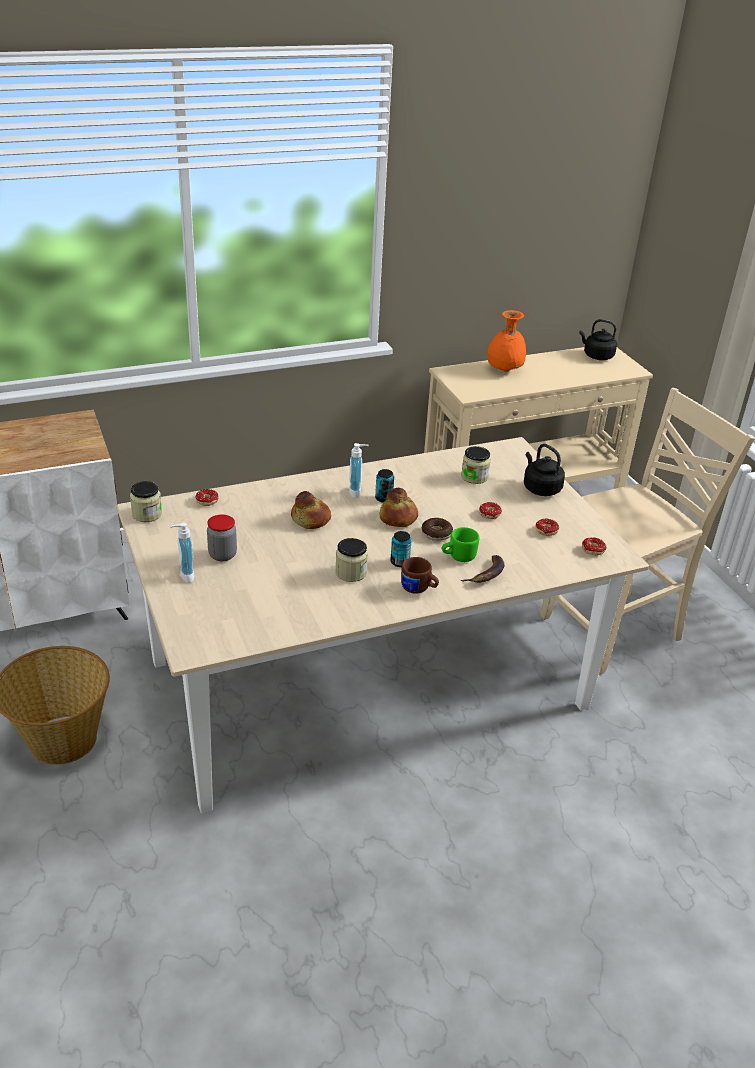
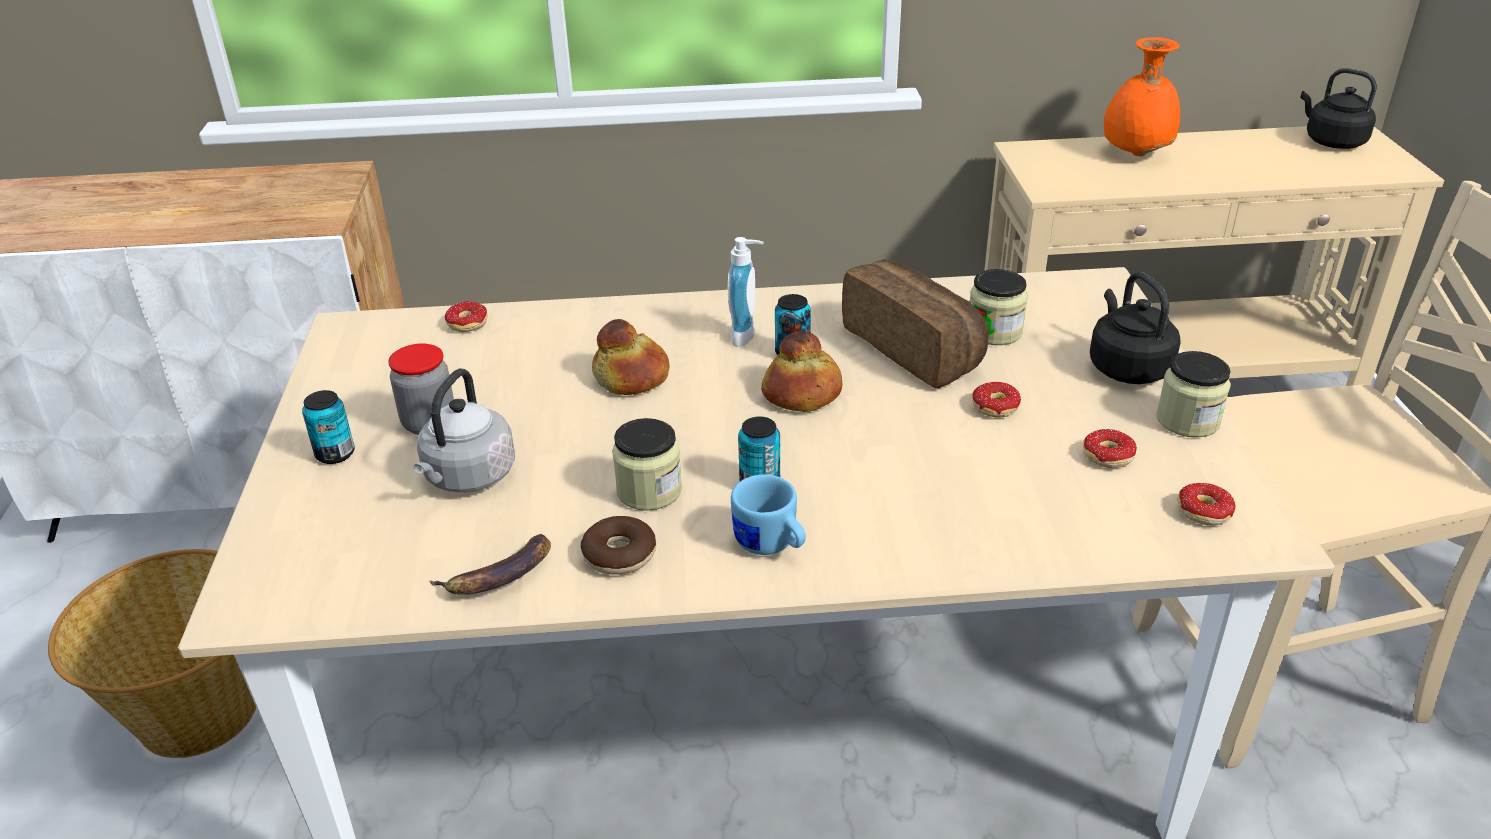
camera: 20 degrees right, 0 degrees up
jar [130,481,162,522] -> jar moved to [1156,351,1231,438]
soap dispenser [170,523,194,583] -> can [302,390,355,464]
brown mug [401,557,439,594] -> blue mug [731,475,806,555]
donut [422,518,453,541] -> donut moved to [581,516,656,574]
green mug [442,527,479,562] -> none
banana [461,555,505,583] -> banana moved to [429,534,551,595]
none -> grey kettle [413,368,515,493]
none -> bread [842,259,989,388]

